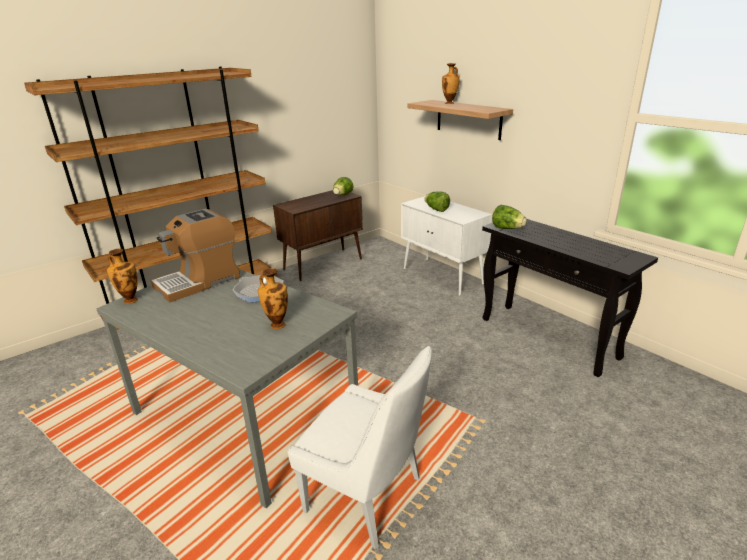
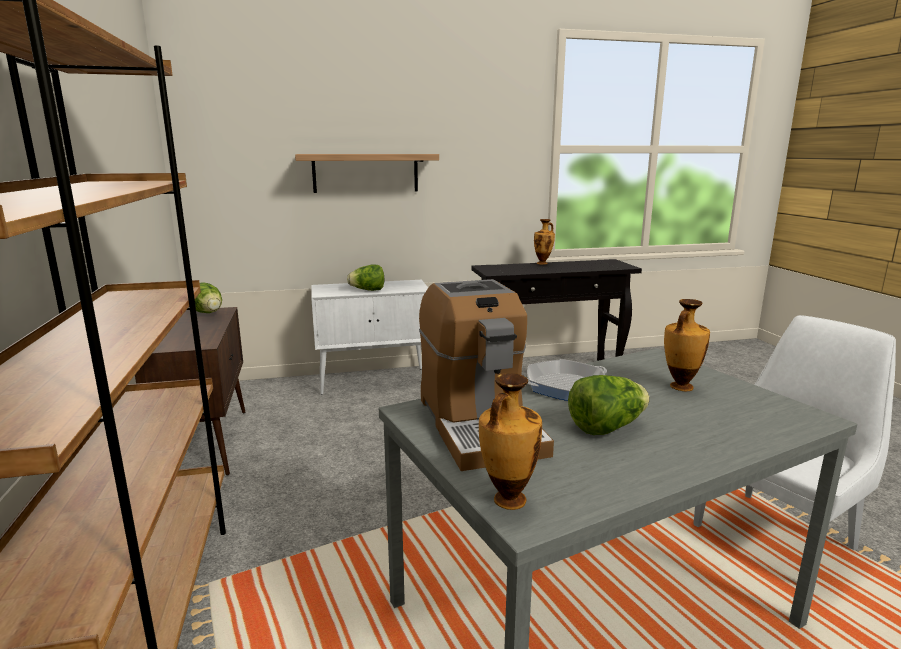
camera: 65 degrees left, 10 degrees down
vase [442,63,460,104] -> vase moved to [534,219,555,265]
lettuce [492,205,527,229] -> lettuce moved to [568,375,650,435]

